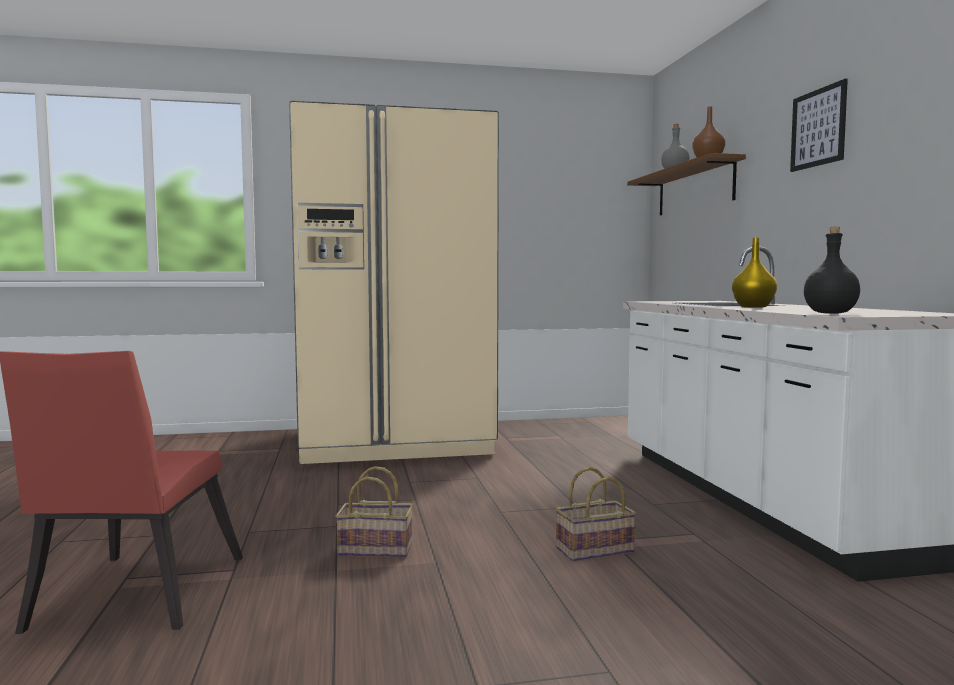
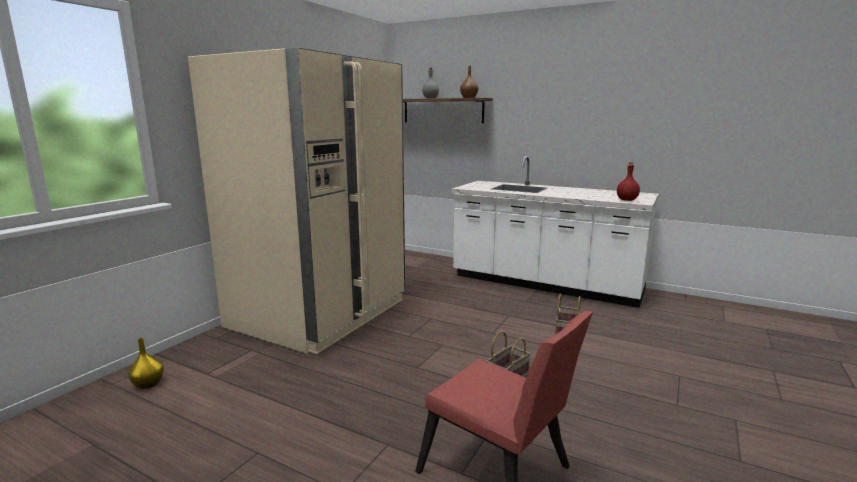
camera: 50 degrees left, 10 degrees up
yellow vase [732,238,777,308] -> yellow vase moved to [128,338,164,389]
picture [790,79,848,172] -> none
black bottle [804,227,860,314] -> red bottle [617,162,640,201]

